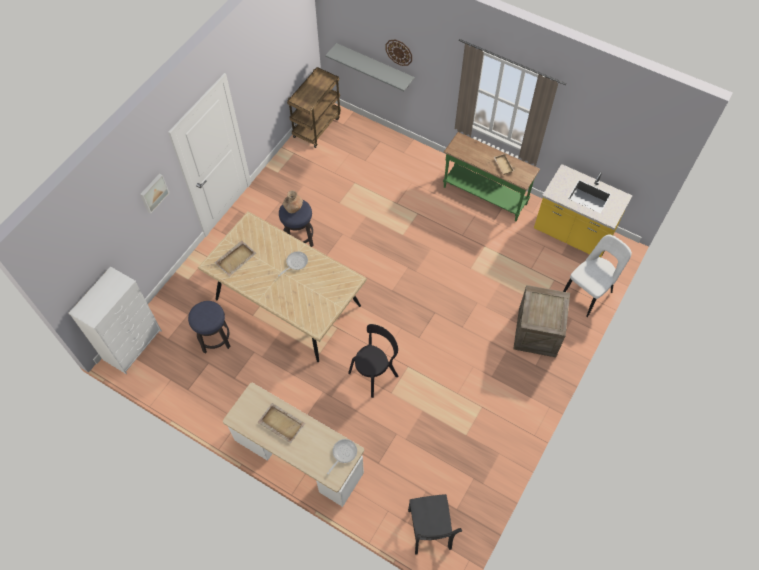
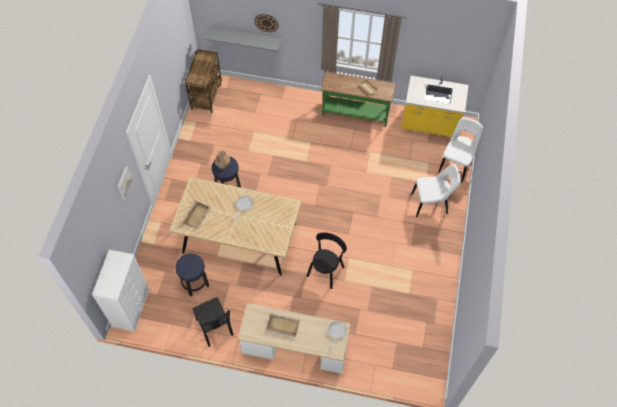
camera: 20 degrees left, 0 degrees up
black chair [408,494,462,555] -> black chair moved to [192,297,234,347]
crate [513,285,570,357] -> white chair [411,164,461,217]

